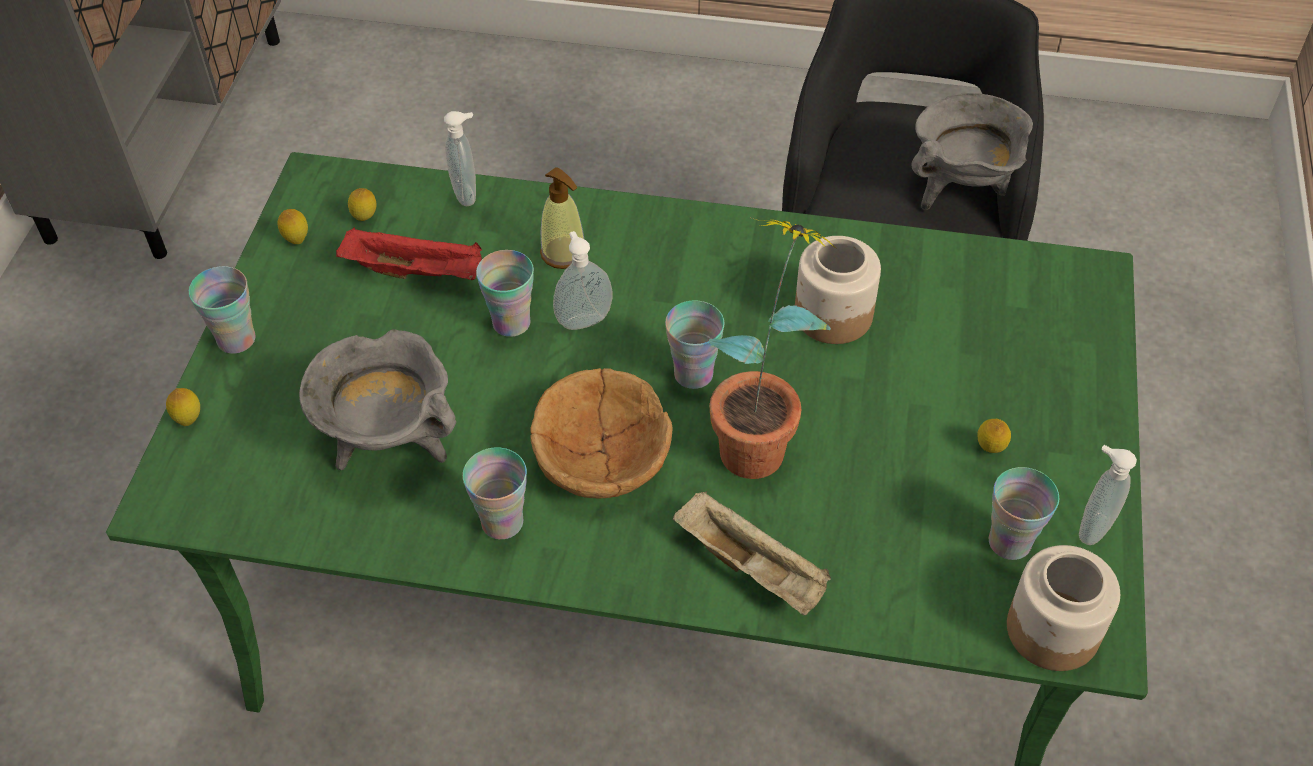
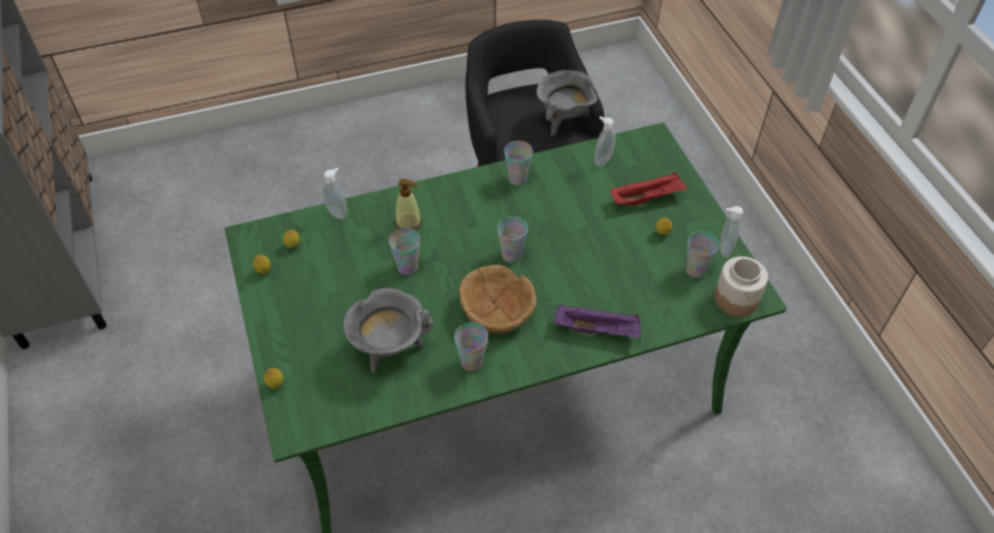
camera: 30 degrees left, 0 degrees up
cup [189,266,256,354] -> cup moved to [504,141,533,185]
red tray [336,227,482,280] -> red tray moved to [610,172,688,206]
soap dispenser [553,231,612,330] -> soap dispenser moved to [594,116,615,167]
beige tray [673,491,831,616] -> purple tray [554,304,641,339]
potted plant [709,218,836,479] -> none
jar [795,236,881,344] -> none

